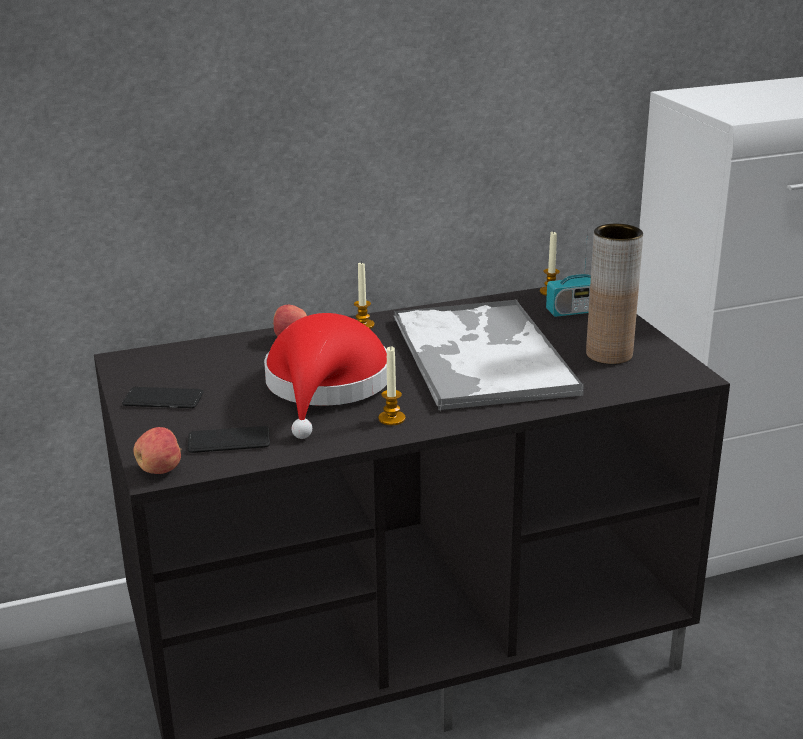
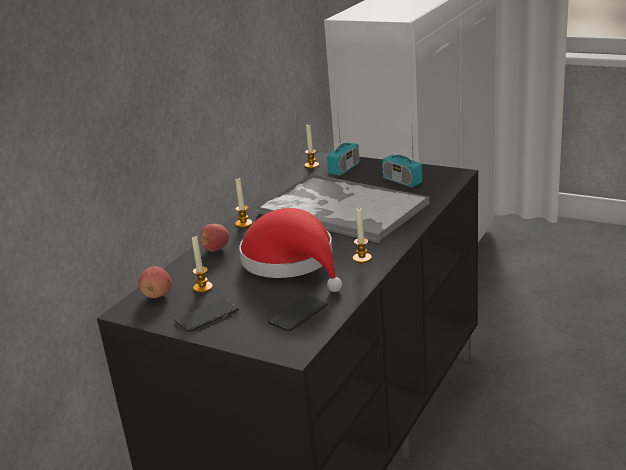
camera: 40 degrees left, 0 degrees up
apple [134,427,182,474] -> apple moved to [138,266,171,298]
brown vase [586,224,643,364] -> radio [382,138,422,187]
none -> candle [192,236,213,293]

